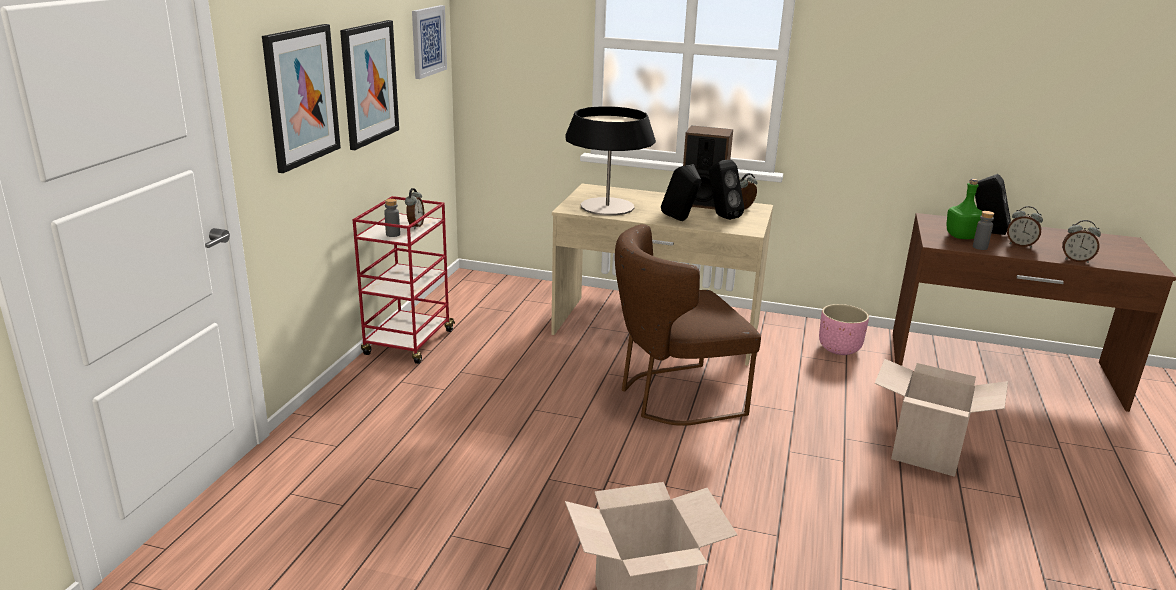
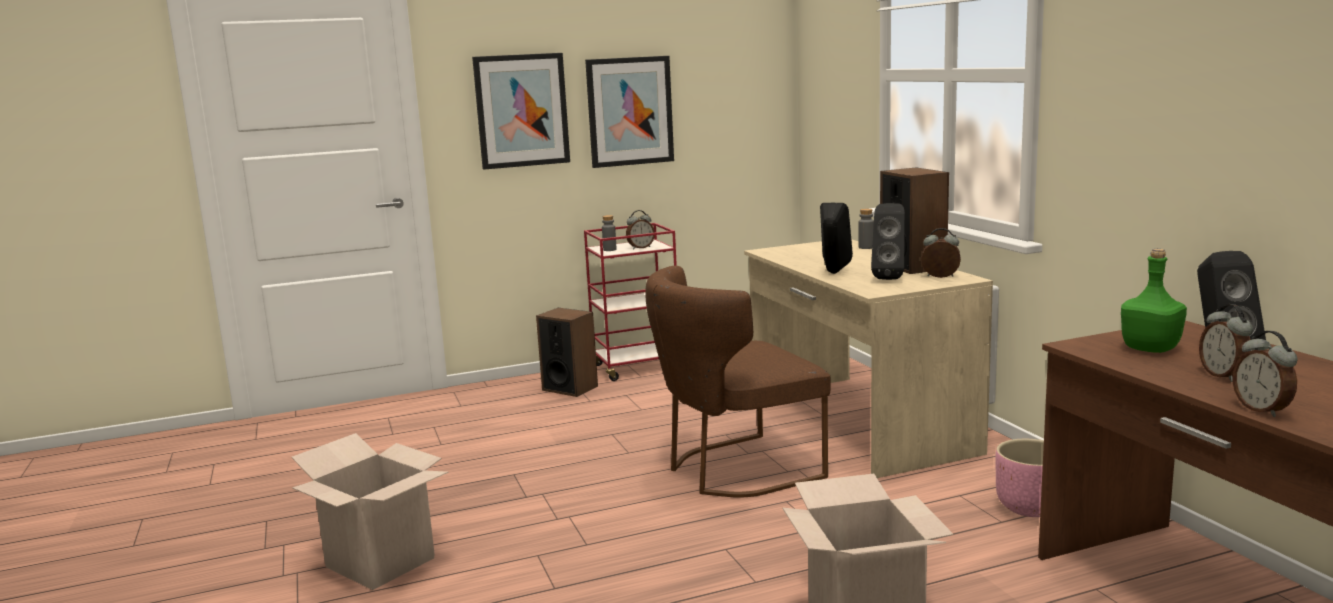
camera: 55 degrees right, 10 degrees down
picture [412,5,447,79] -> none
table lamp [565,106,656,216] -> none
brown chair [615,224,761,426] -> brown chair turned 60 degrees counterclockwise [645,266,831,498]
grey bottle [973,211,994,250] -> grey bottle moved to [858,209,874,249]
none -> speaker [536,308,598,397]

